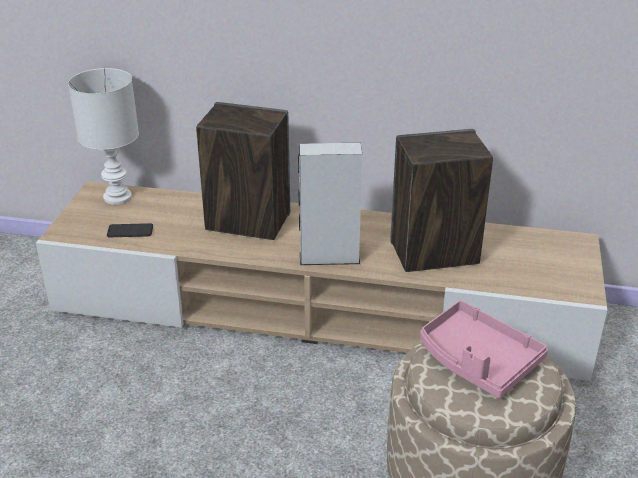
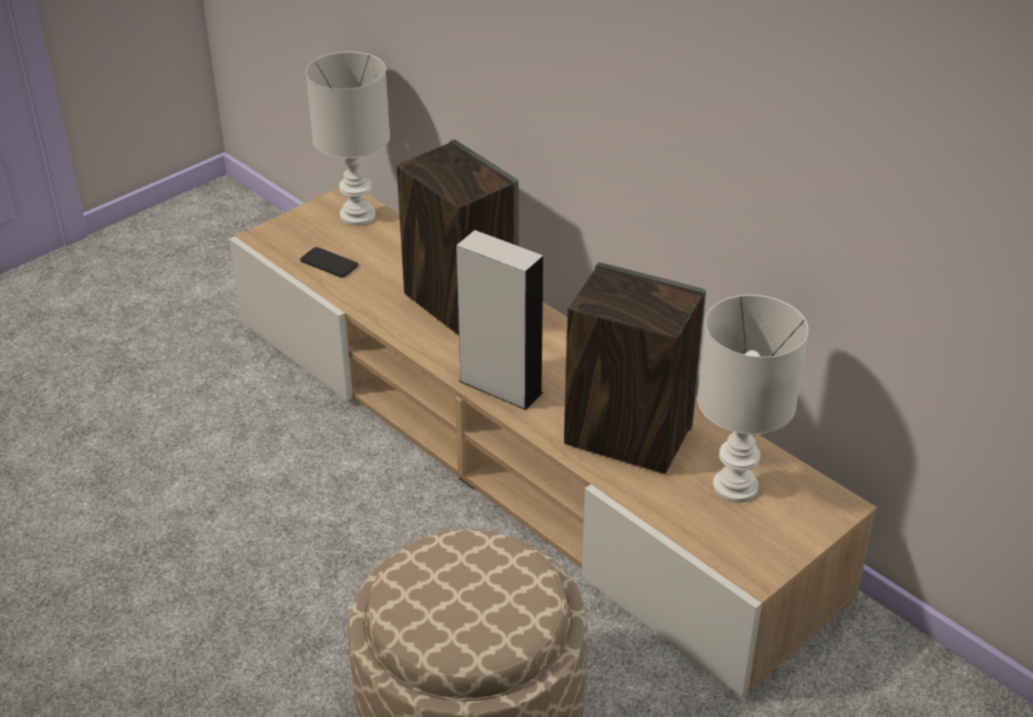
camera: 35 degrees right, 5 degrees up
pink tray [420,300,548,398] -> none
none -> white table lamp [697,295,809,503]

